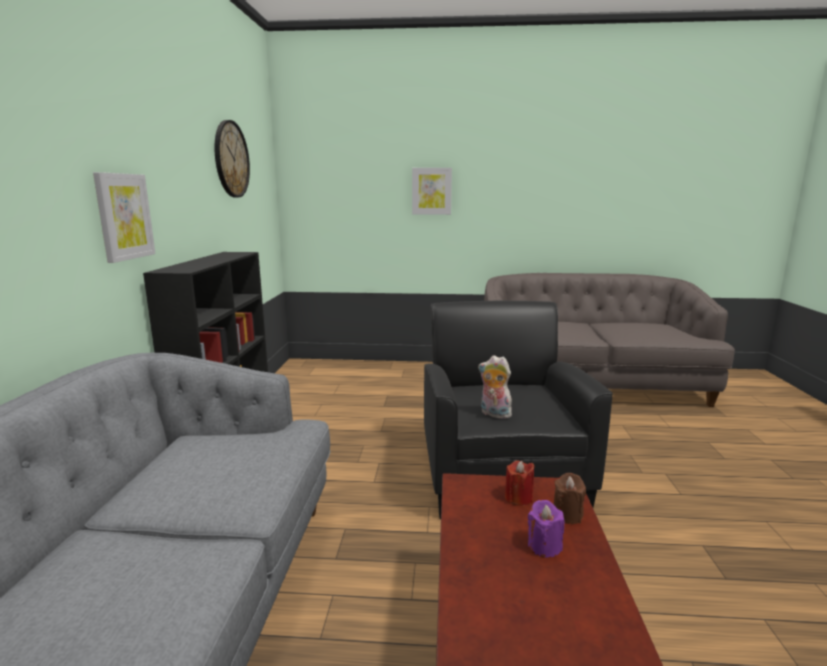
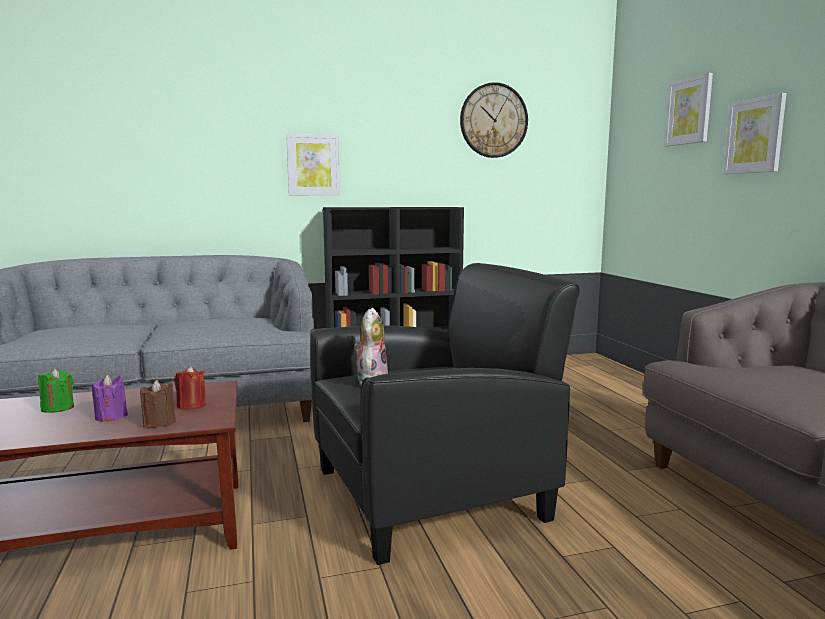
camera: 70 degrees right, 5 degrees down
none -> green candle [38,368,74,413]
none -> picture [665,73,713,146]

